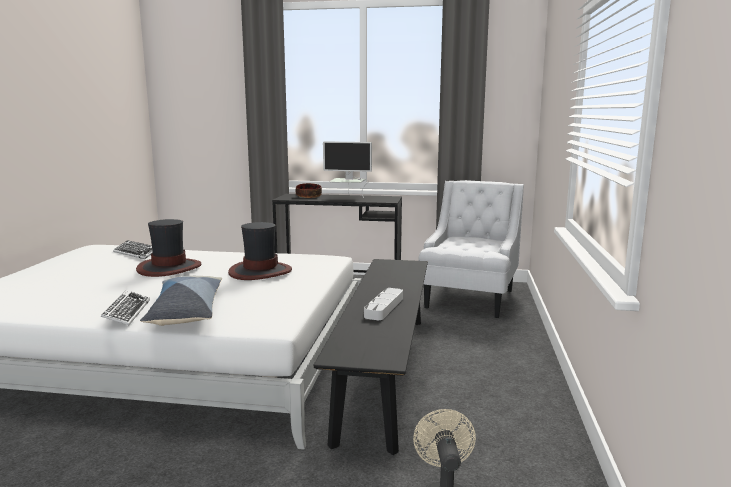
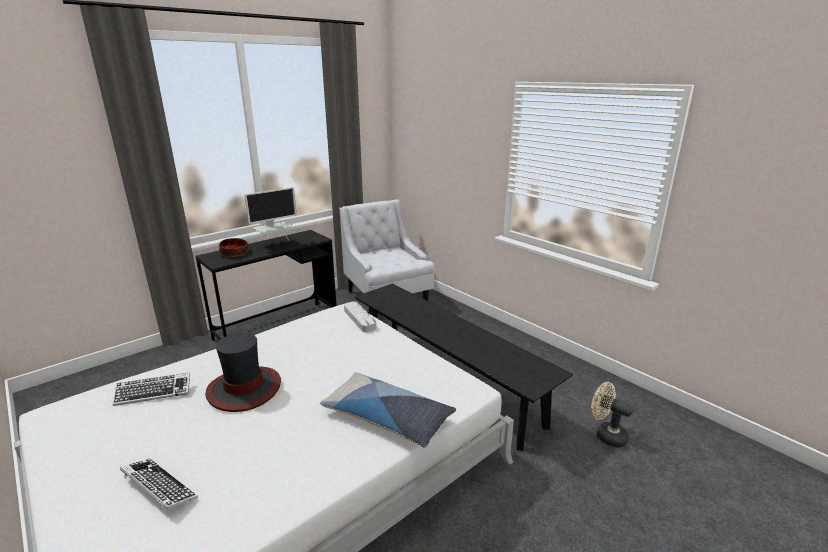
camera: 50 degrees left, 10 degrees up
keyboard [101,290,150,325] -> keyboard moved to [120,458,198,510]
hat [228,222,292,280] -> none
grey tray [364,288,403,320] -> grey tray moved to [344,301,377,332]

